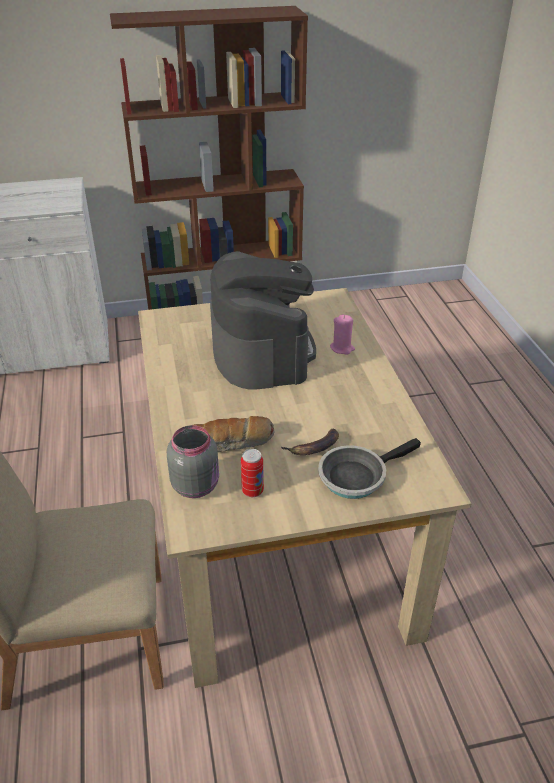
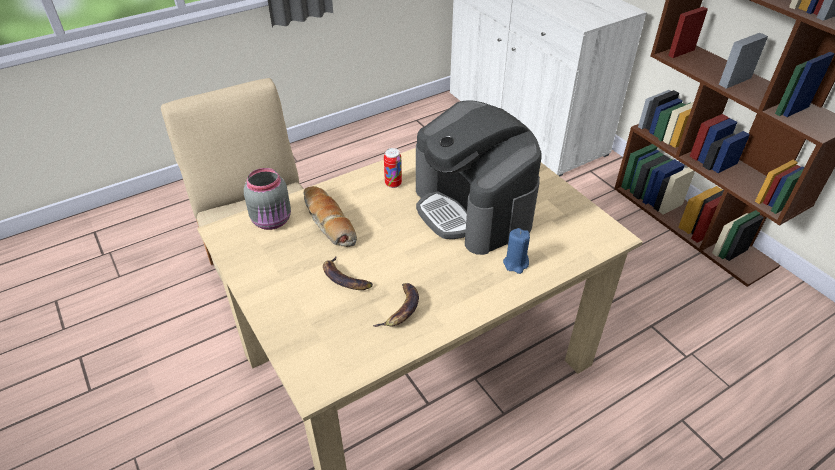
camera: 70 degrees right, 5 degrees up
coffee machine [210,251,316,390] -> coffee machine turned 90 degrees clockwise [416,100,542,255]
can [241,449,264,497] -> can moved to [384,148,402,188]
frying pan [318,438,421,499] -> none
pink candle [330,315,355,355] -> blue candle [503,228,530,274]
none -> banana [373,283,419,327]

